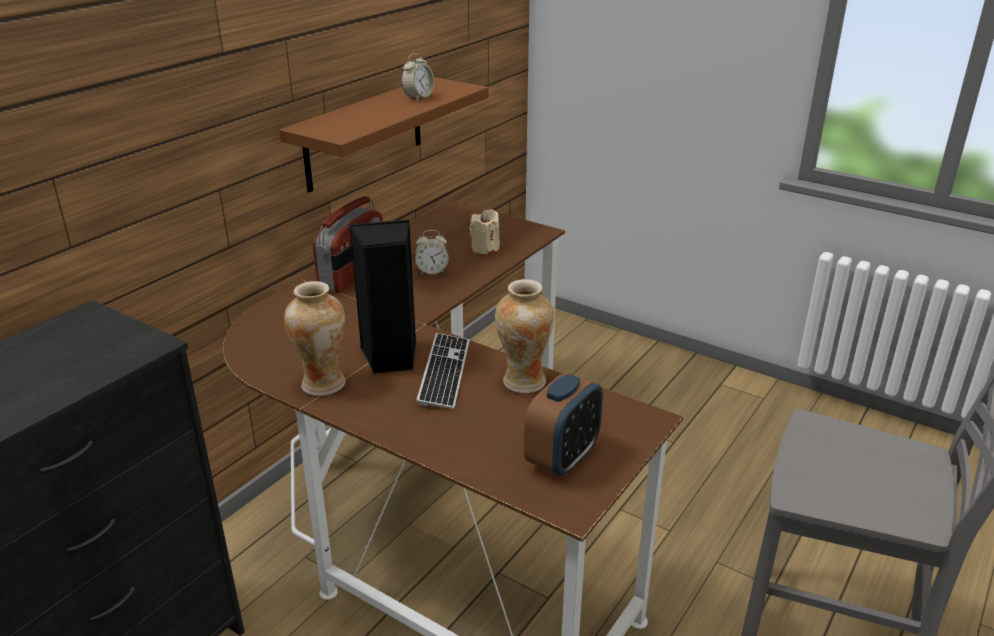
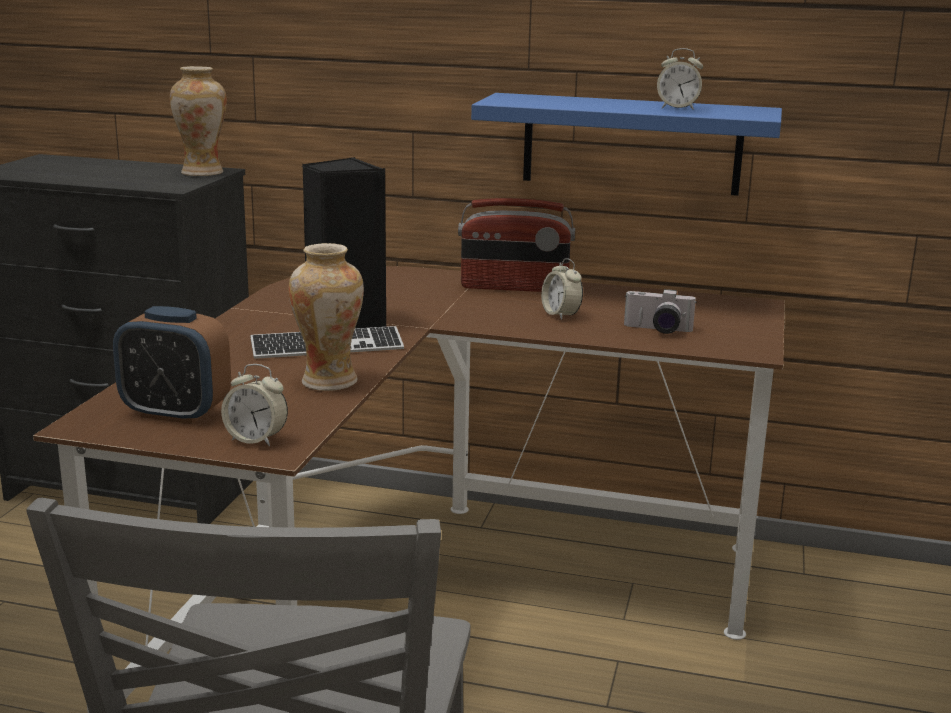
camera: 70 degrees right, 10 degrees down
brown shelf [279,77,488,192] -> blue shelf [471,93,782,196]
vase [284,281,346,396] -> vase moved to [170,66,227,176]
beige candle [469,209,500,255] -> camera [624,289,697,334]
none -> alarm clock [221,364,288,447]

